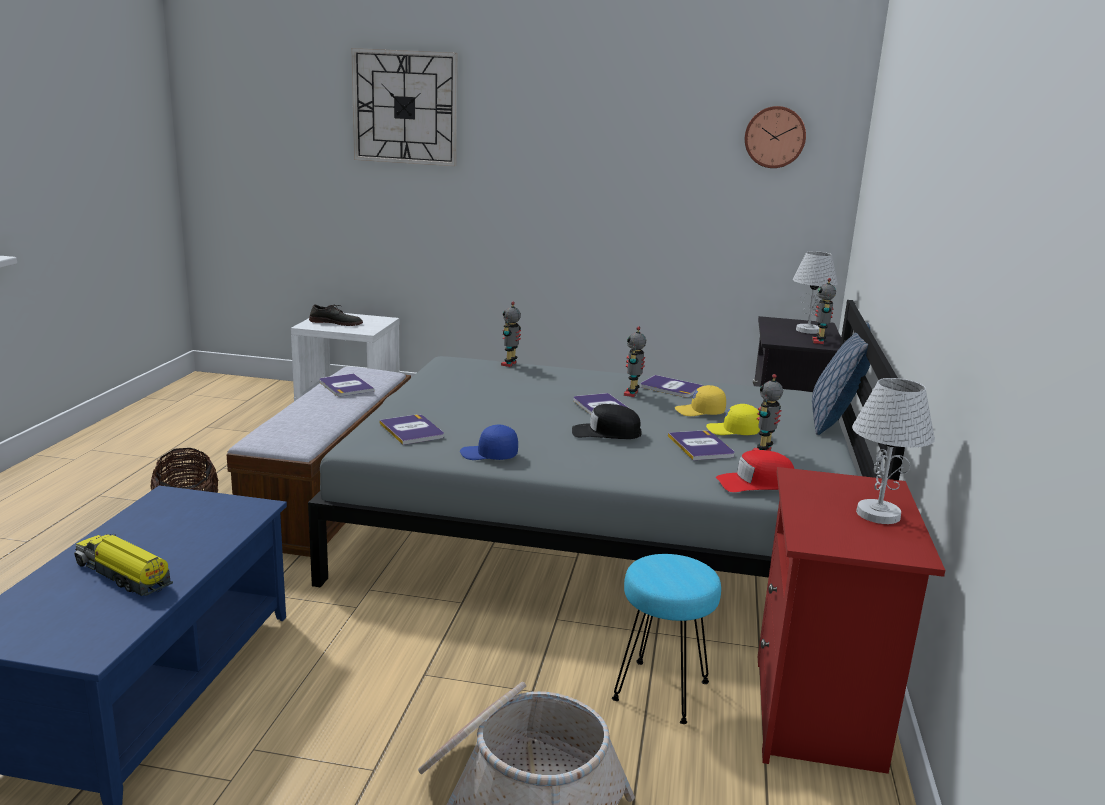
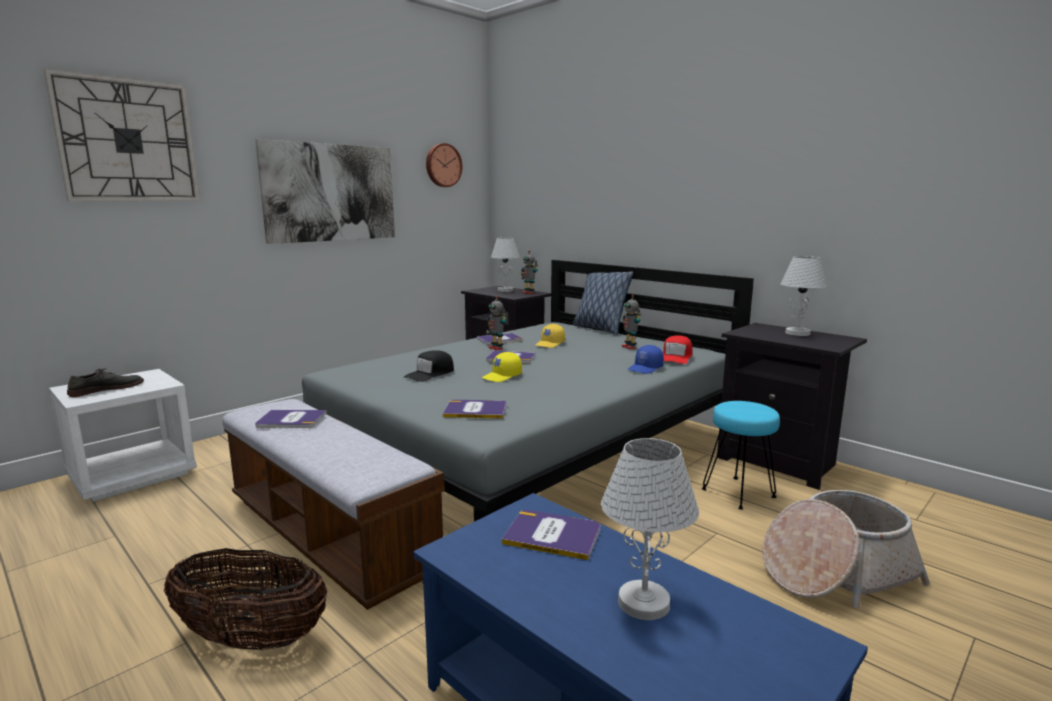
camera: 55 degrees left, 5 degrees down
toy truck [74,533,173,596] -> white table lamp [601,438,699,620]
blue cap [460,425,518,460] -> blue cap moved to [628,345,664,374]
toy robot [501,301,521,367] -> none
black cap [572,404,641,439] -> black cap moved to [404,350,454,382]
book [668,430,735,460] -> book moved to [502,510,601,560]
yellow cap [706,404,760,435] -> yellow cap moved to [482,352,522,382]
red nightstand [758,467,945,774] -> black nightstand [717,323,867,490]
none -> picture [255,139,395,244]

